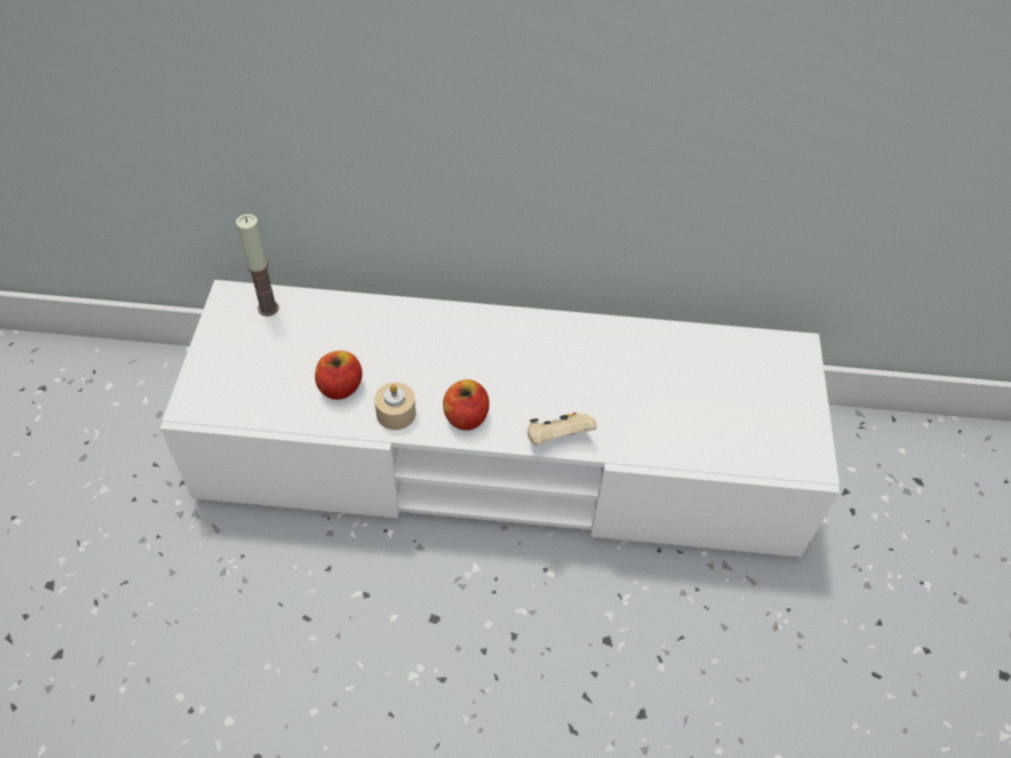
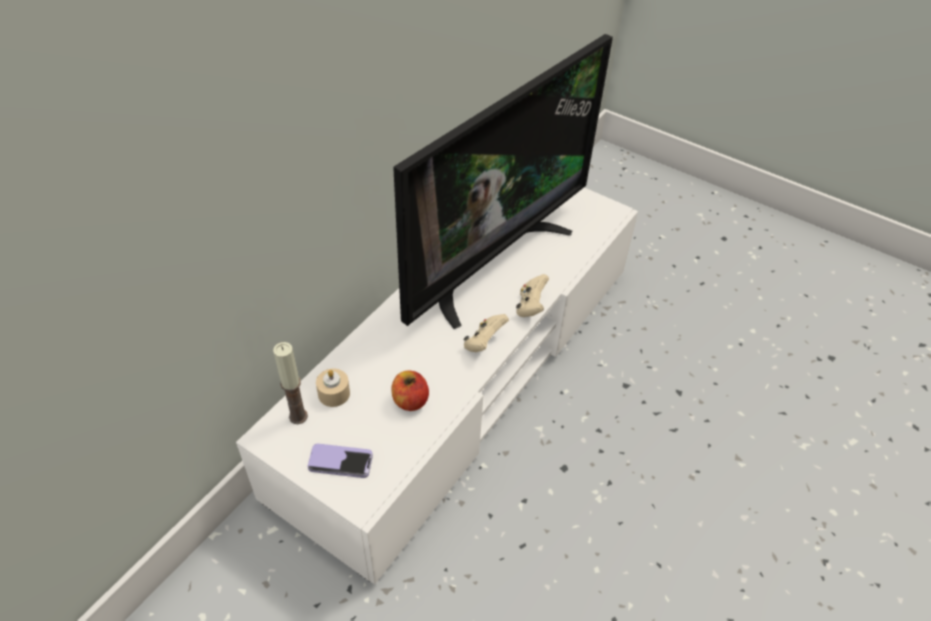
camera: 60 degrees left, 5 degrees down
beige candle [374,382,416,430] -> beige candle moved to [316,369,350,407]
apple [443,379,489,430] -> beige game controller [464,314,509,352]
none -> phone [308,444,373,478]
none -> television [393,34,613,329]

